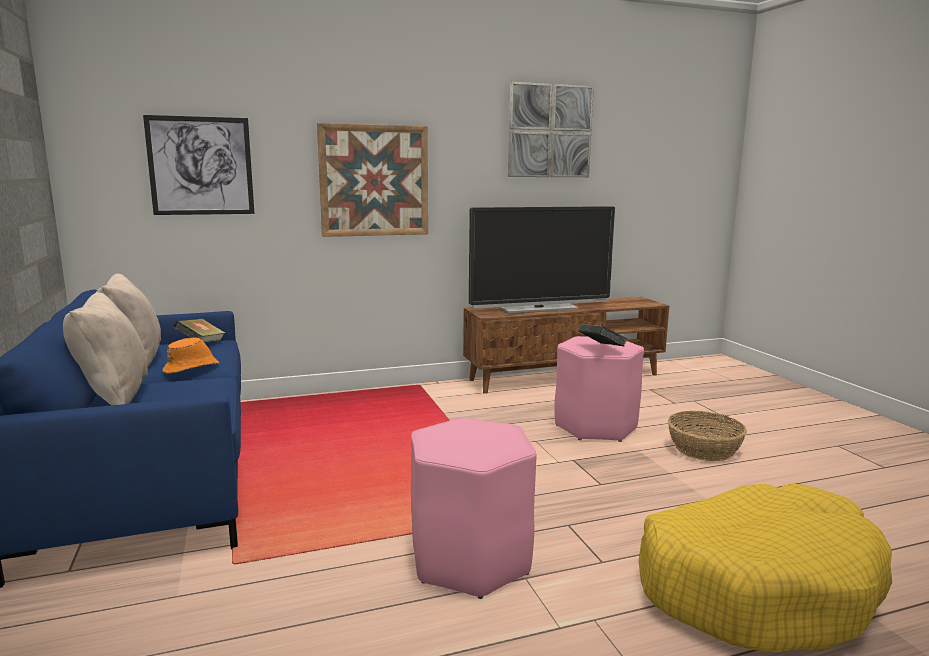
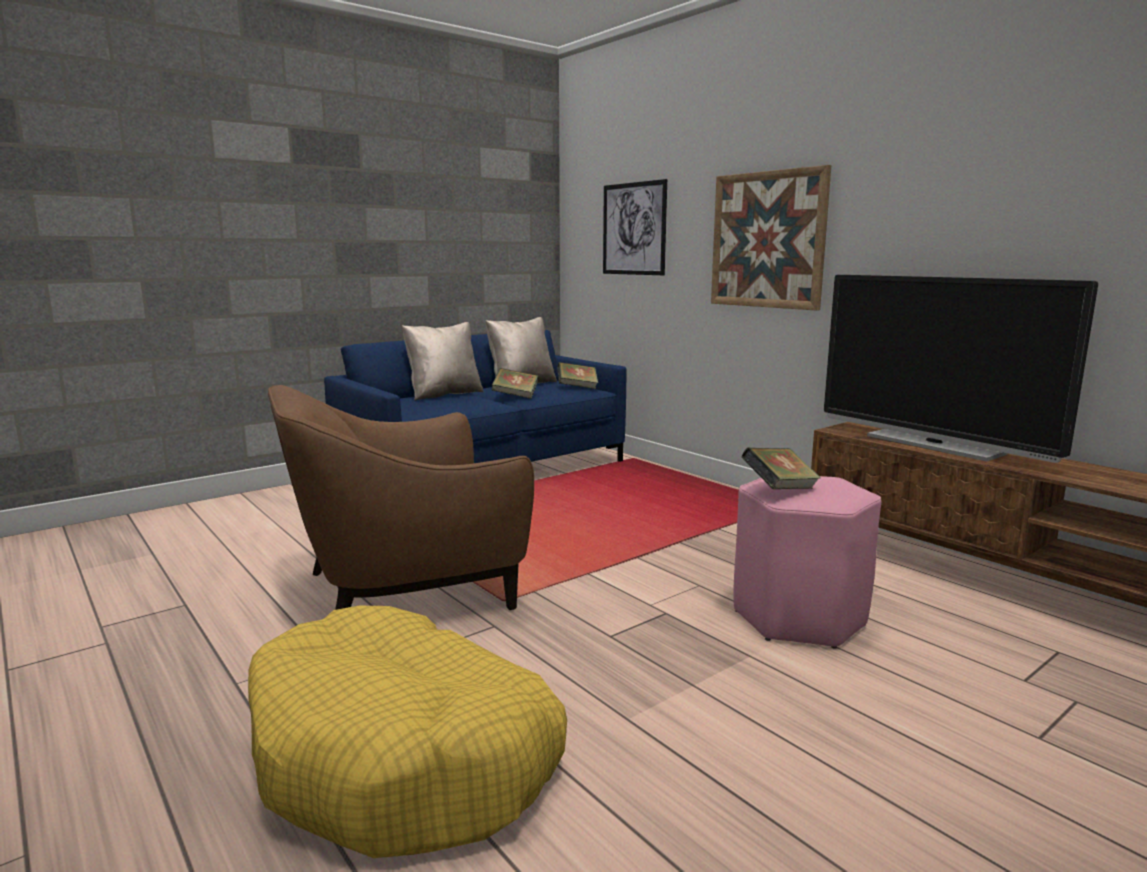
camera: 70 degrees right, 0 degrees up
orange hat [162,338,219,374] -> book [492,368,538,399]
pink stool [411,417,537,599] -> brown armchair [268,385,534,610]
picture [508,82,594,177] -> none
basket [668,411,747,461] -> none

